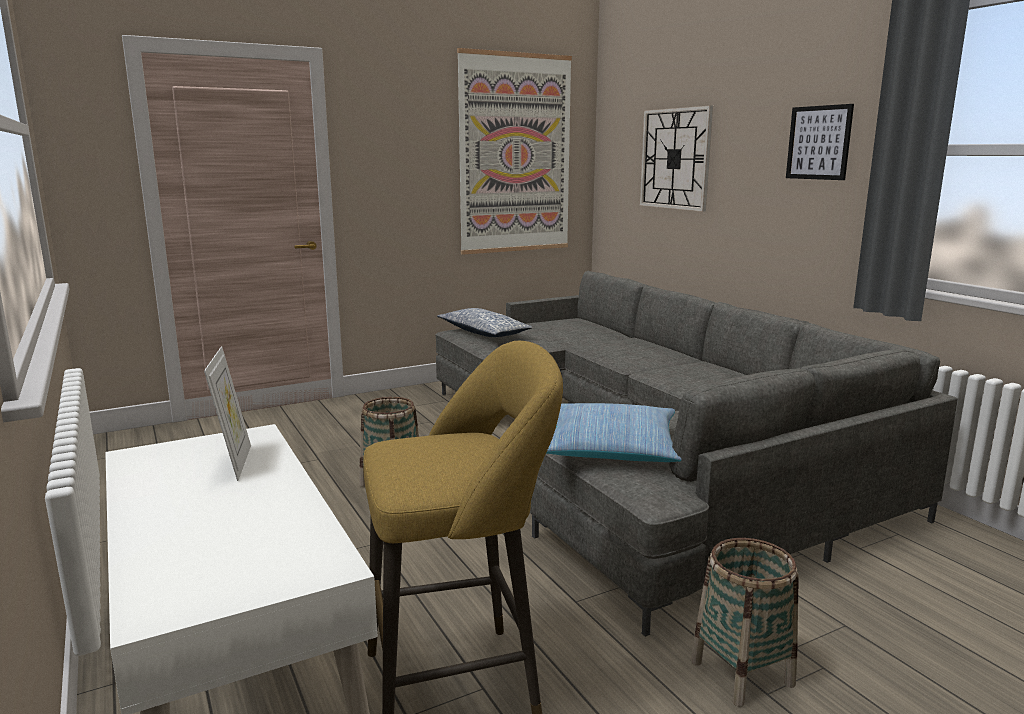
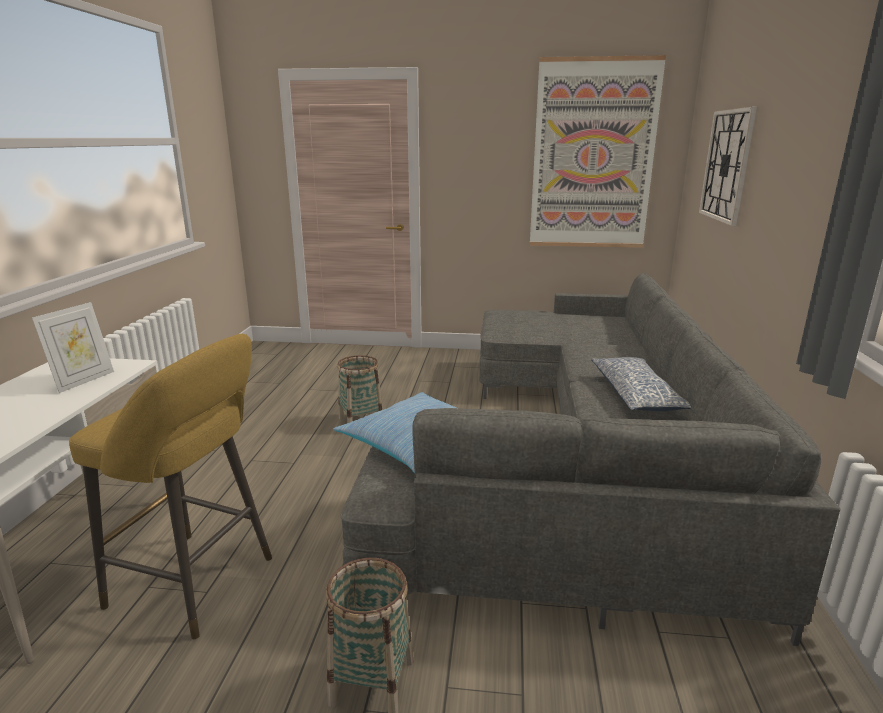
camera: 35 degrees right, 5 degrees up
pillow [437,308,533,337] -> pillow moved to [591,357,691,411]
picture [786,104,854,180] -> none

